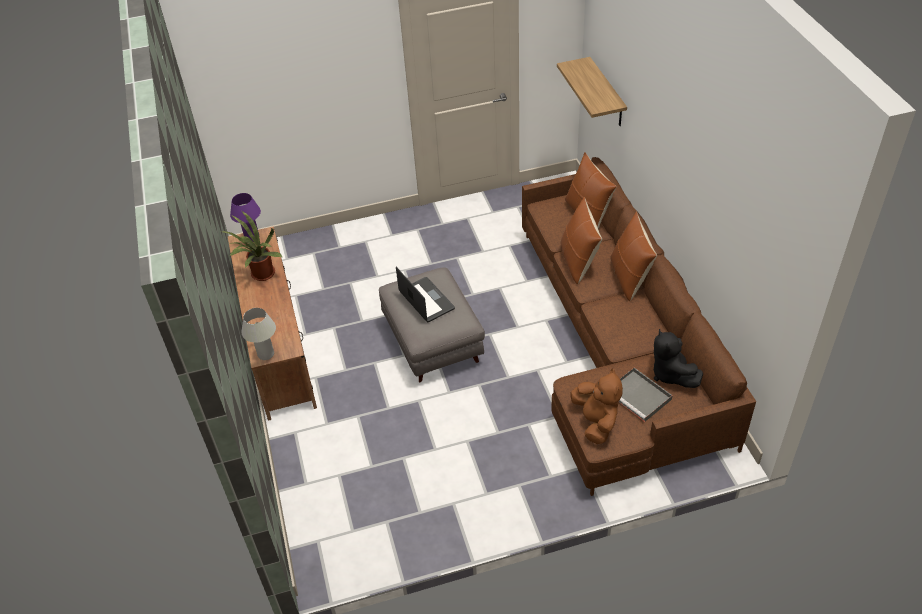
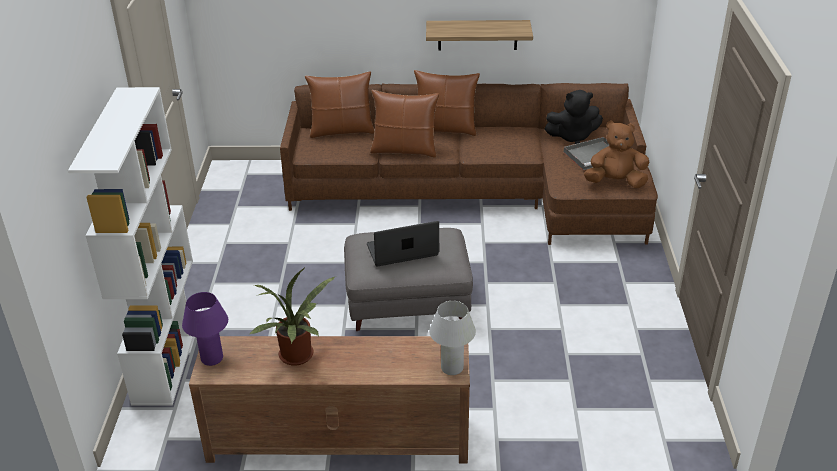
camera: 75 degrees left, 10 degrees down
shelf [557,57,627,126] -> shelf moved to [426,20,533,50]
none -> white bookcase [68,87,202,406]

